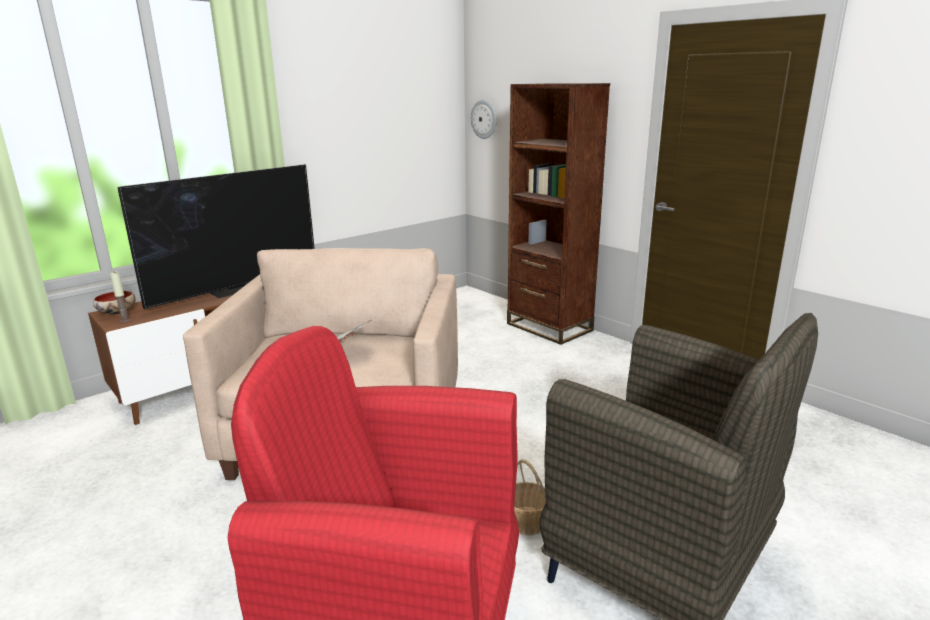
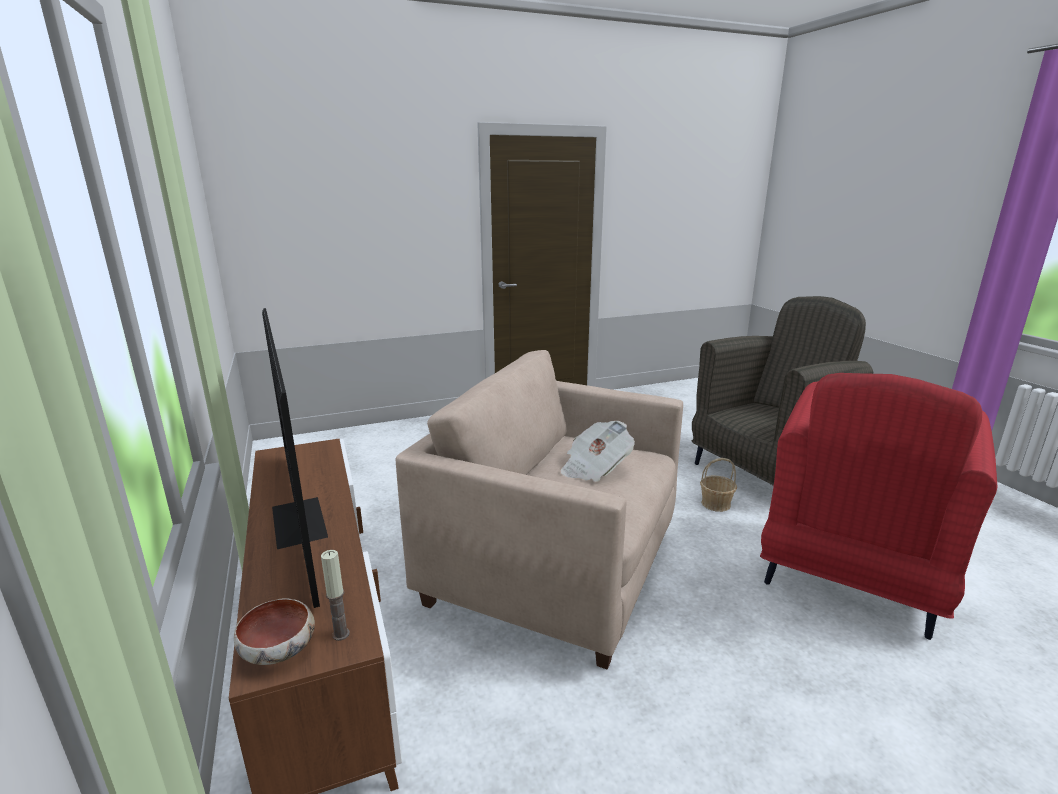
camera: 70 degrees left, 0 degrees up
wall clock [471,100,497,139] -> none
brown bookcase [507,83,610,345] -> none

